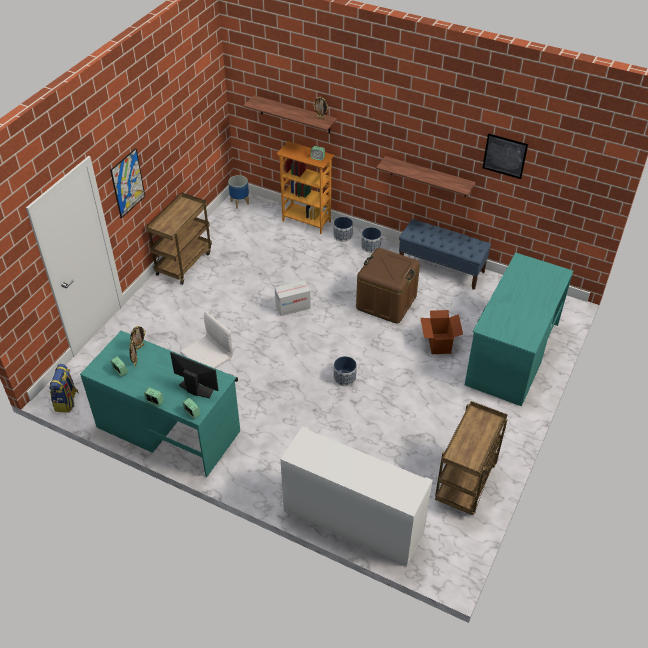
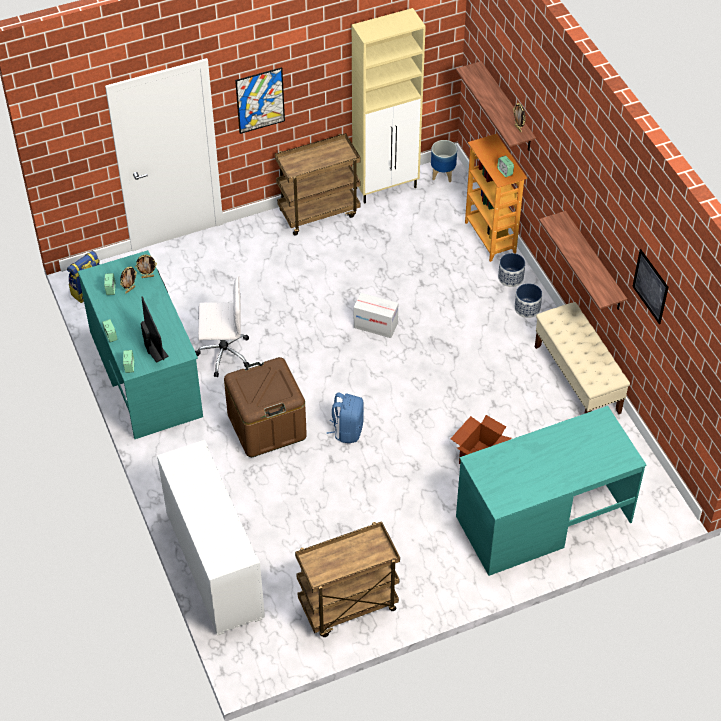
camera: 40 degrees right, 5 degrees up
planter [334,356,357,386] -> blue backpack [327,392,364,443]
brown storage box [356,248,420,324] -> brown storage box moved to [224,357,307,457]
blue bench [399,219,491,290] -> beige bench [535,302,630,414]
none -> beige cabinet [352,8,426,204]

